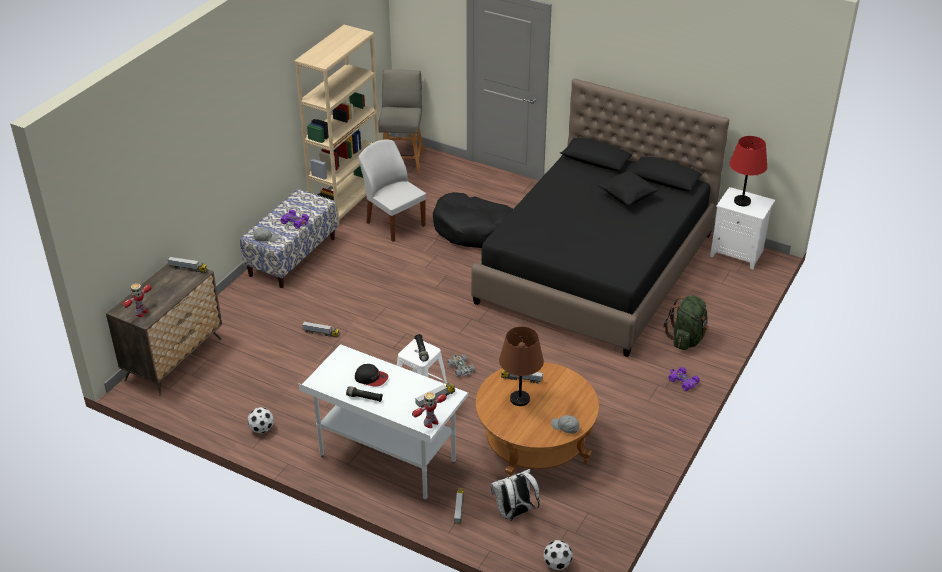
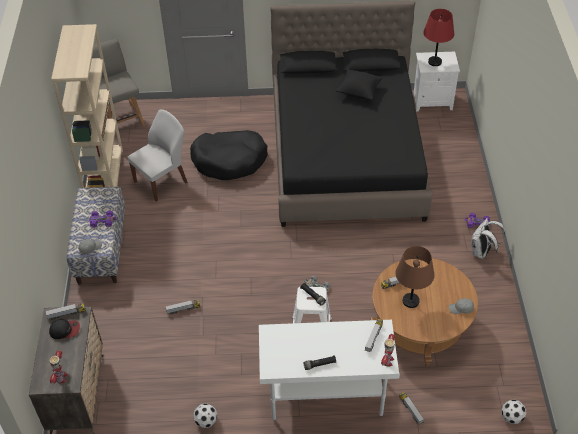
camera: 30 degrees left, 10 degrees up
cap [355,364,388,387] -> cap moved to [49,319,80,339]
white chair [359,139,426,242] -> white chair turned 120 degrees clockwise [128,109,188,202]
white backpack [491,469,540,521] -> white backpack moved to [471,218,506,259]
green backpack [663,295,710,350] -> none

